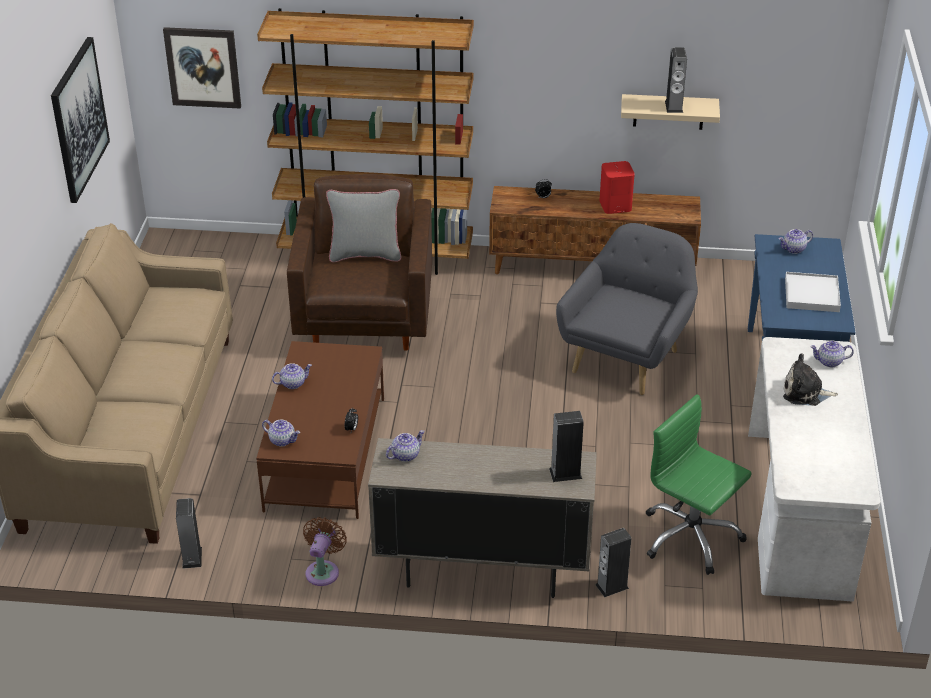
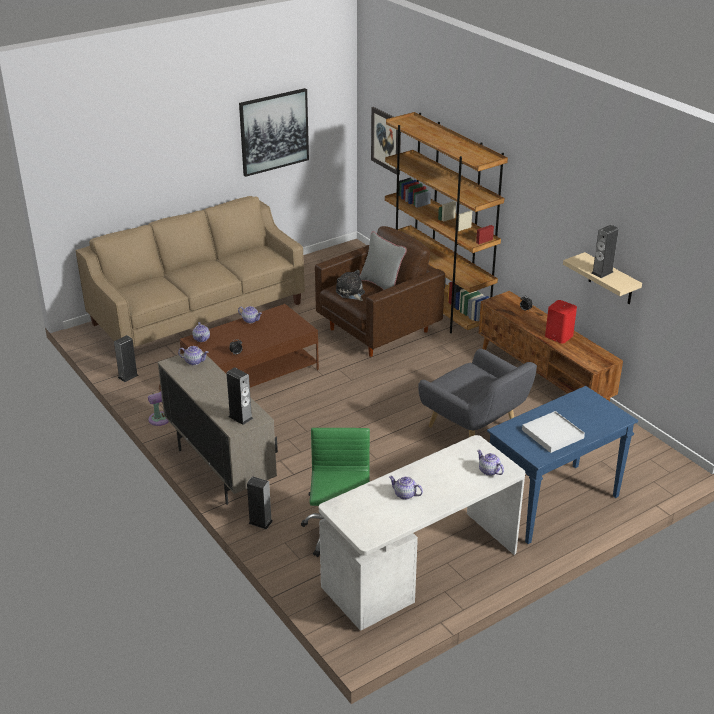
camera: 50 degrees right, 5 degrees down
grey armchair [556,223,698,395] -> grey armchair turned 60 degrees clockwise [418,349,537,437]
teapot [778,229,813,254] -> teapot moved to [389,476,423,500]
plush toy [783,354,838,406] -> plush toy moved to [336,270,365,301]

